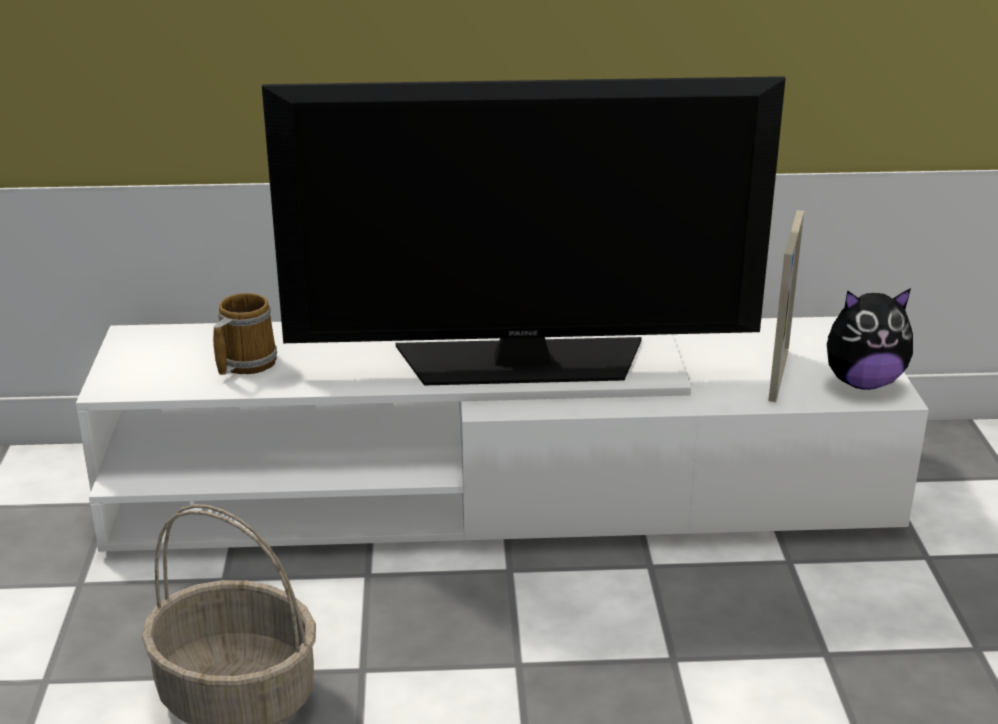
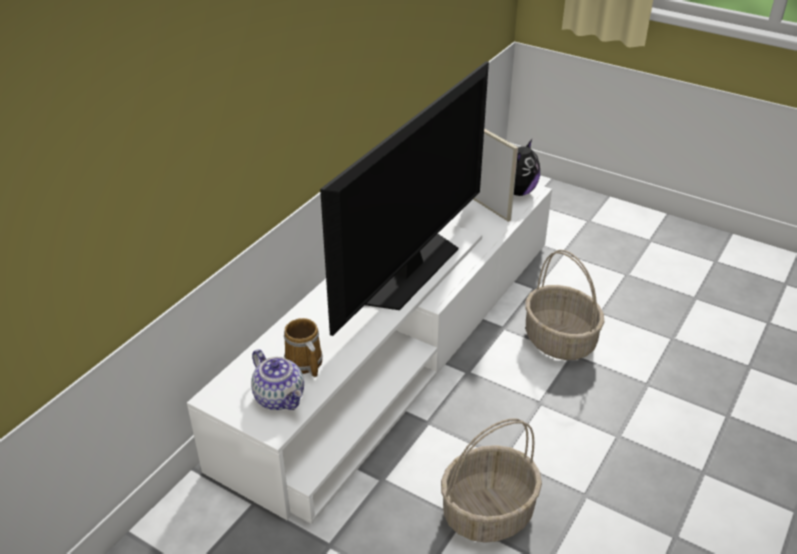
camera: 55 degrees left, 10 degrees up
none -> teapot [251,349,304,410]
none -> basket [525,250,604,360]

